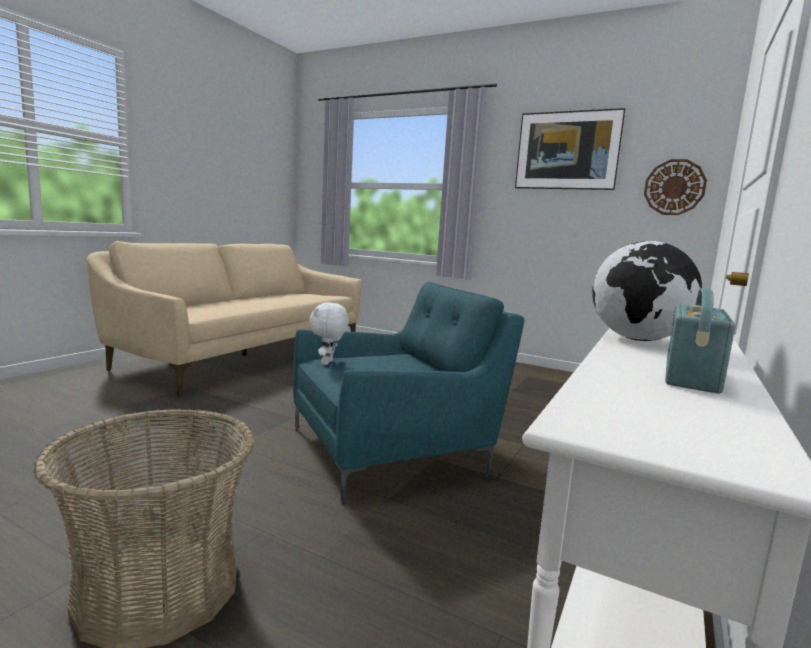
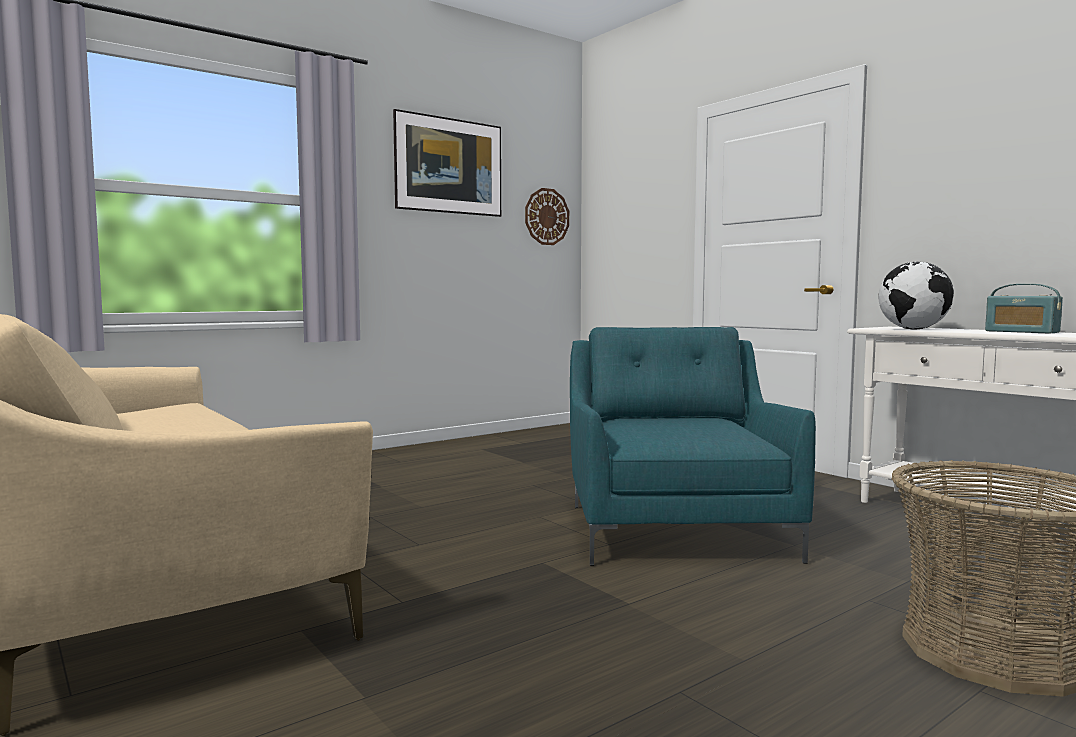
camera: 65 degrees left, 5 degrees down
white plush toy [310,302,349,365] -> none

